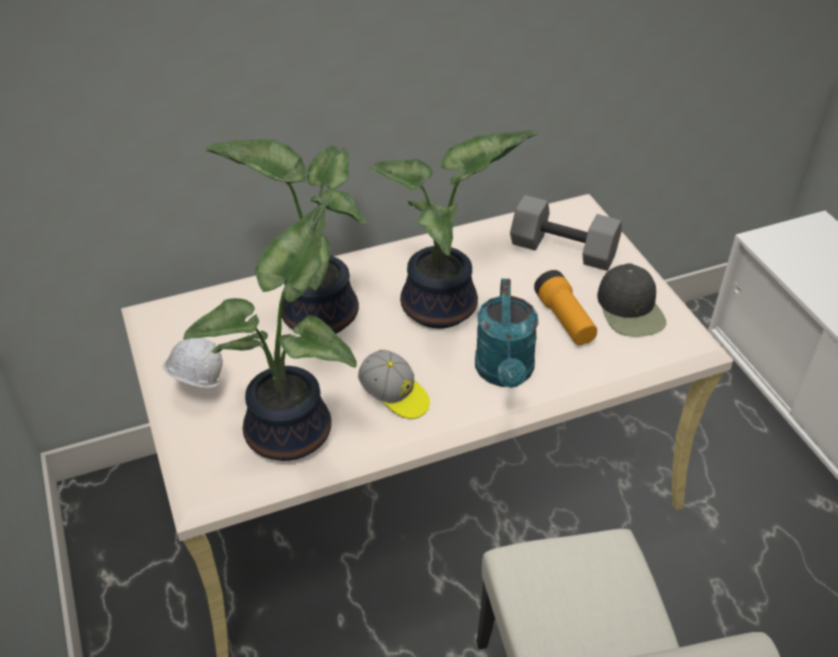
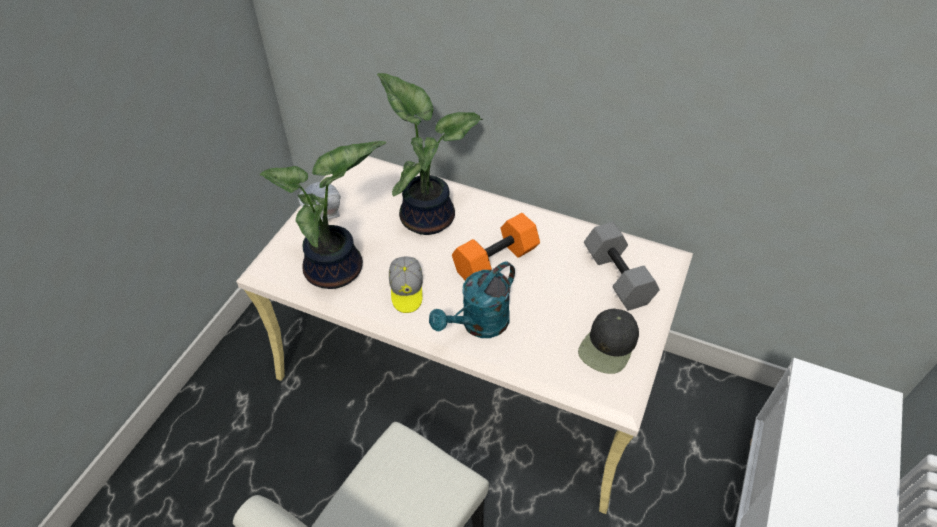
camera: 45 degrees right, 5 degrees up
potted plant [370,130,538,329] -> orange dumbbell [452,213,540,281]
flashlight [534,270,597,345] -> none

